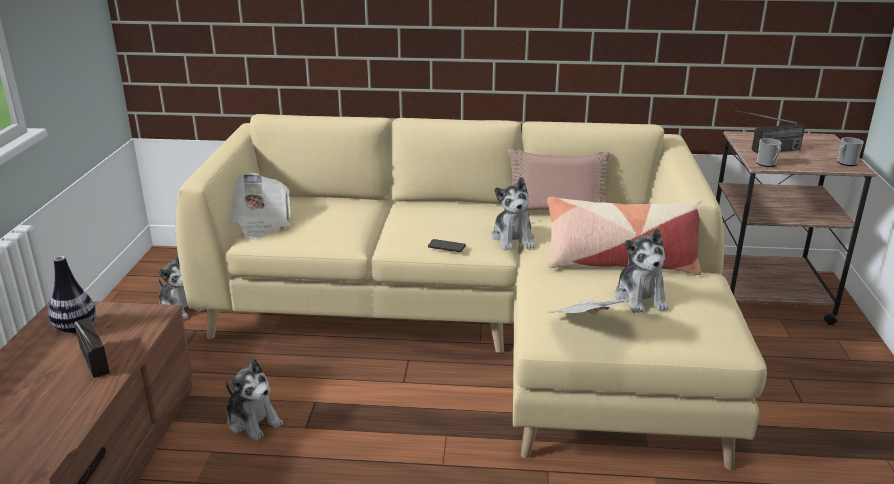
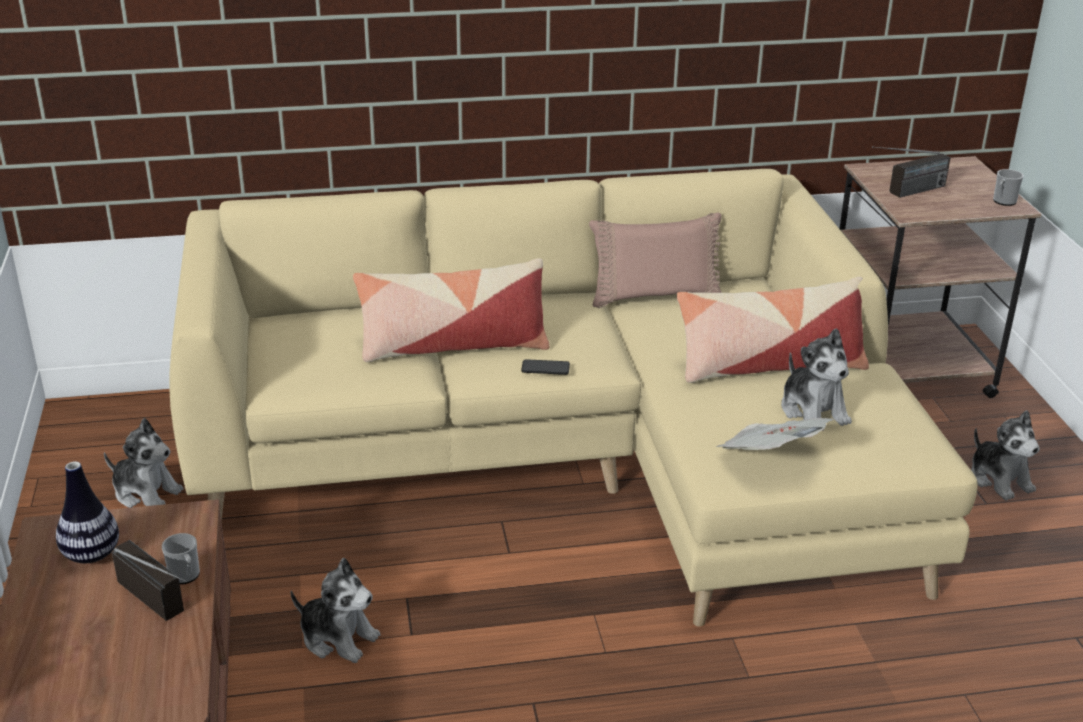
camera: 15 degrees left, 5 degrees up
newspaper [230,173,291,240] -> none
plush toy [492,177,534,250] -> plush toy moved to [971,410,1040,501]
mug [757,138,781,167] -> mug moved to [162,533,200,584]
none -> pillow [353,258,549,362]

